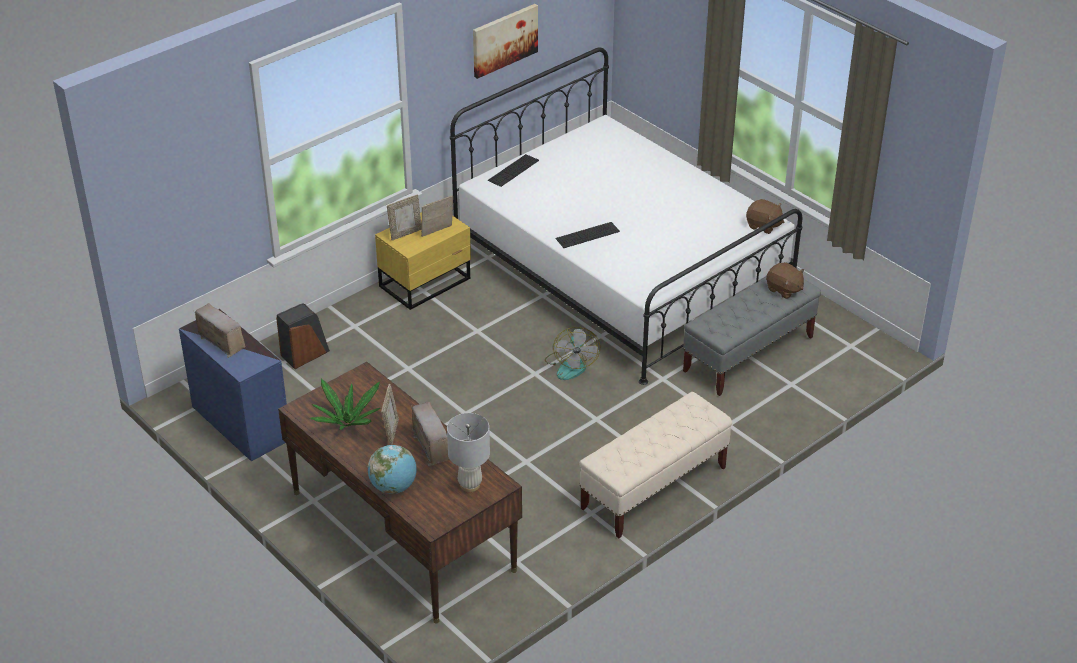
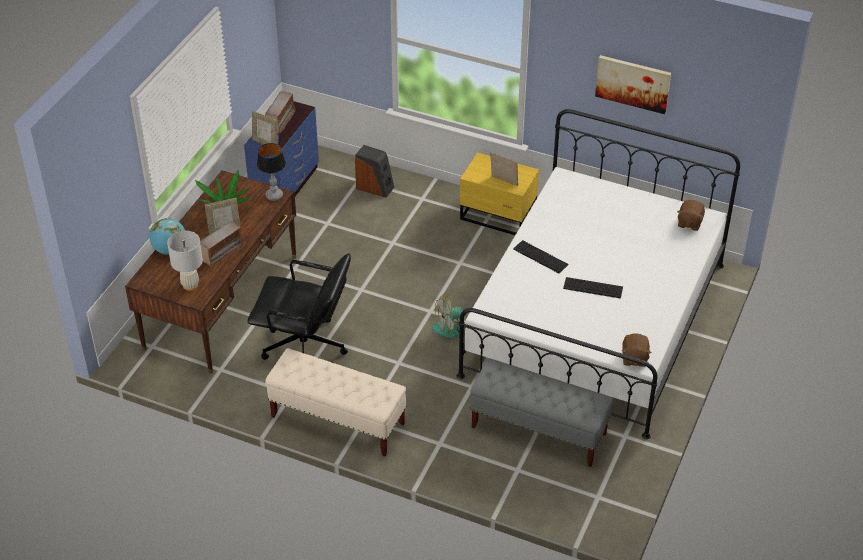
camera: 65 degrees right, 5 degrees up
picture frame [387,195,422,241] -> picture frame moved to [252,111,277,144]
keyboard [488,154,539,187] -> keyboard moved to [563,277,623,298]
brown plush toy [766,262,804,299] -> brown plush toy moved to [677,200,705,231]
none -> black office chair [247,253,351,360]
none -> table lamp [257,143,286,201]

